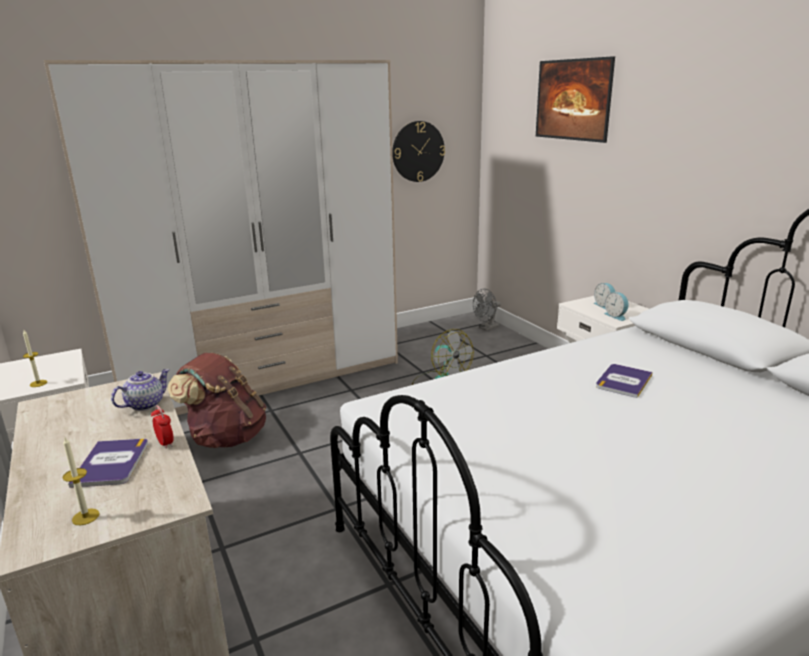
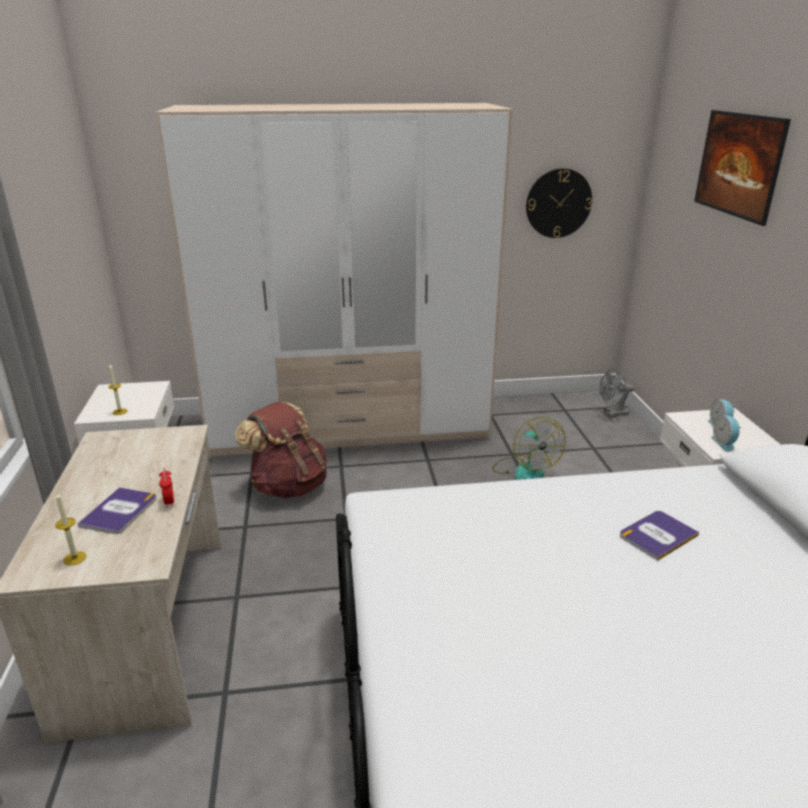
camera: 20 degrees right, 5 degrees up
teapot [111,369,169,411] -> none

